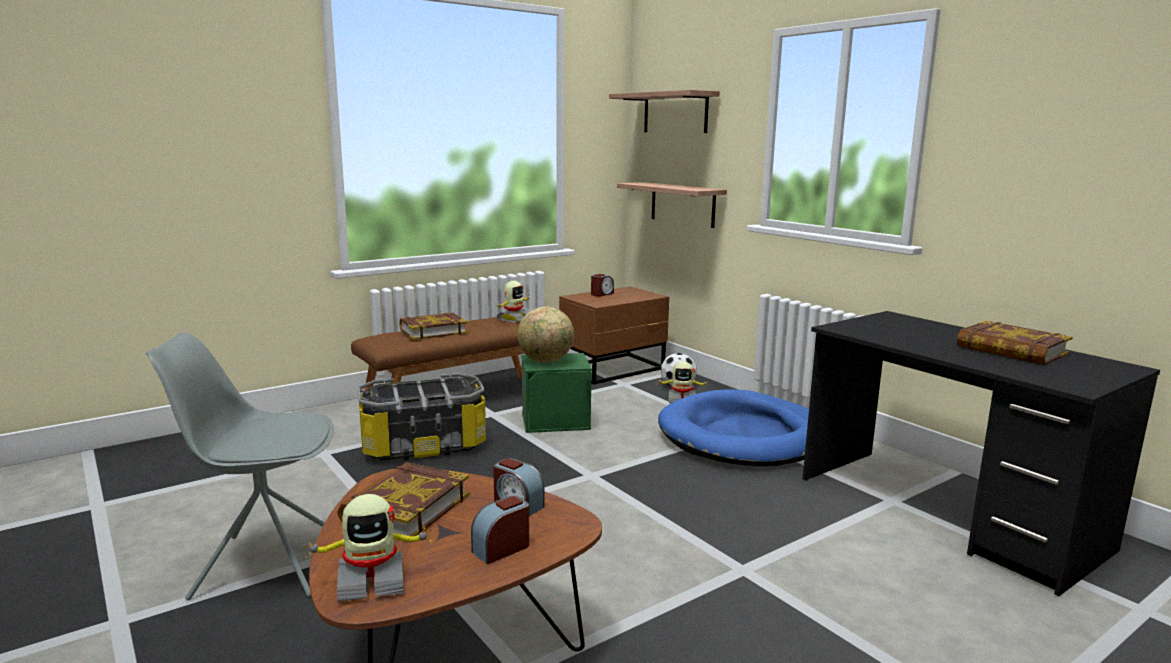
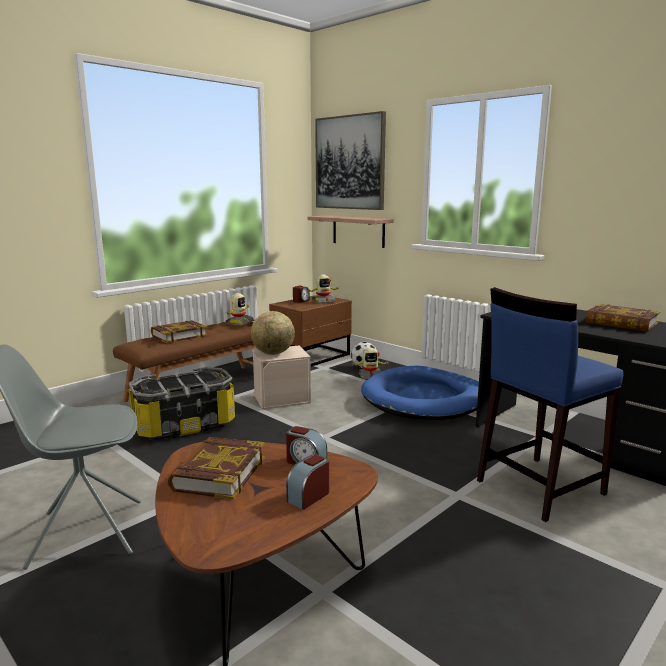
camera: 10 degrees left, 0 degrees up
toy robot [302,494,432,602] -> toy robot moved to [308,275,340,304]
green storage box [521,353,592,433] -> beige storage box [252,346,311,409]
shelf [609,90,720,133] -> picture [315,111,386,210]
none -> blue stool [477,287,623,522]

